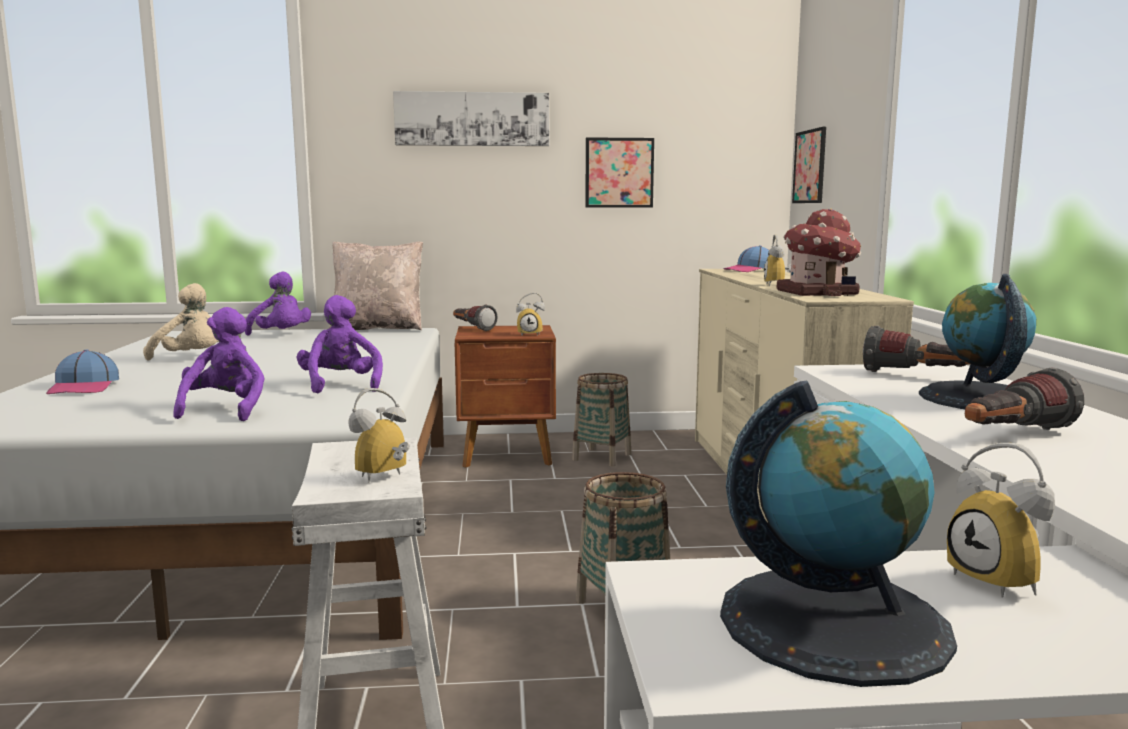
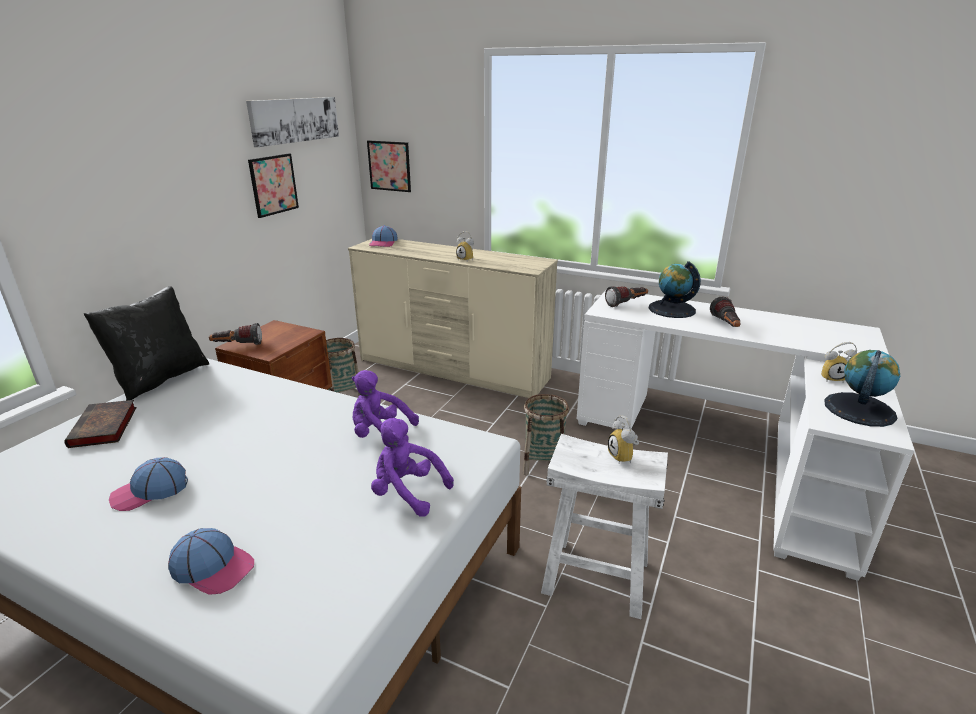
camera: 60 degrees left, 15 degrees up
beige plush toy [143,283,219,360] -> cap [109,457,188,511]
purple plush toy [245,272,311,336] -> book [64,400,137,448]
beige pillow [329,241,423,330] -> black pillow [84,286,209,401]
picture [393,91,549,146] -> picture moved to [246,97,339,147]
alarm clock [516,292,545,335] -> none
toy house [776,208,861,296] -> none

